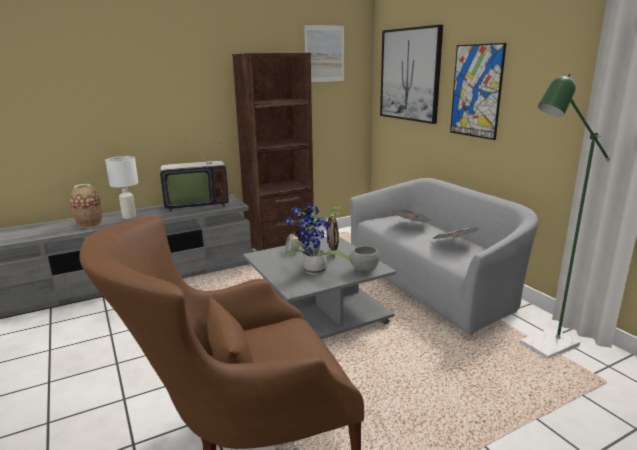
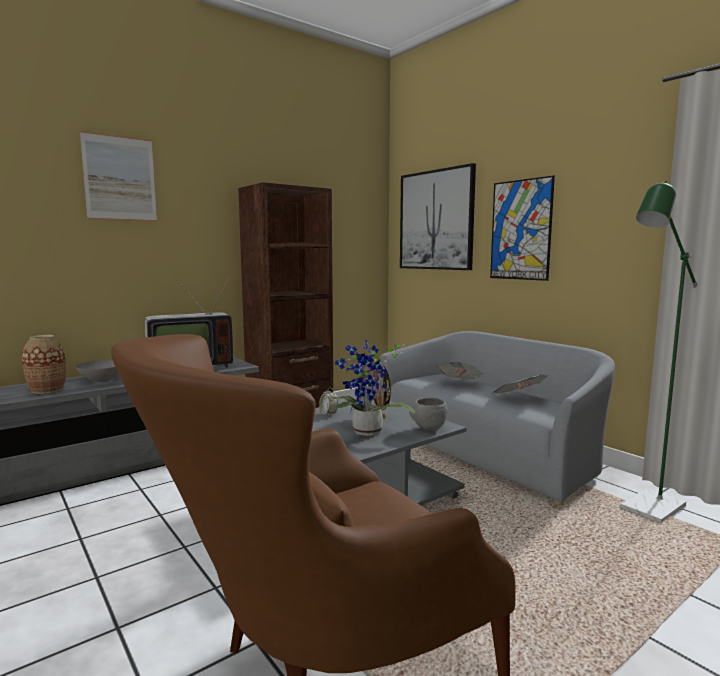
camera: 10 degrees left, 10 degrees down
white table lamp [105,156,138,219] -> grey bowl [76,360,118,382]
picture [304,23,344,84] -> picture moved to [80,130,157,222]

